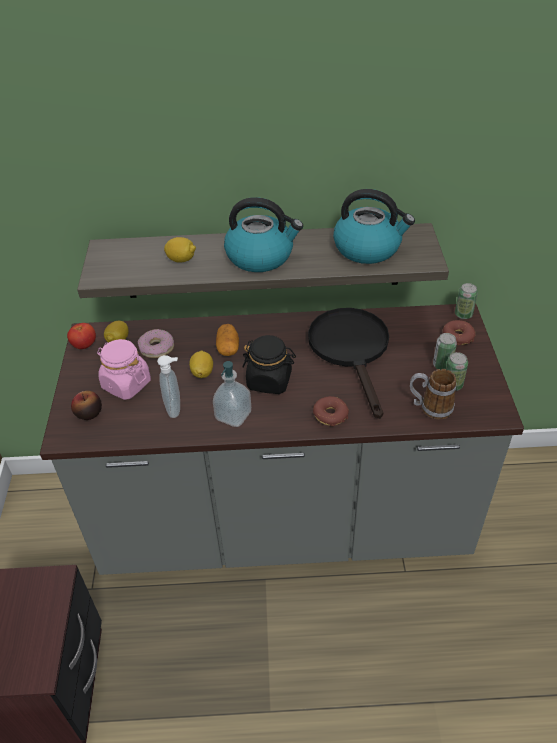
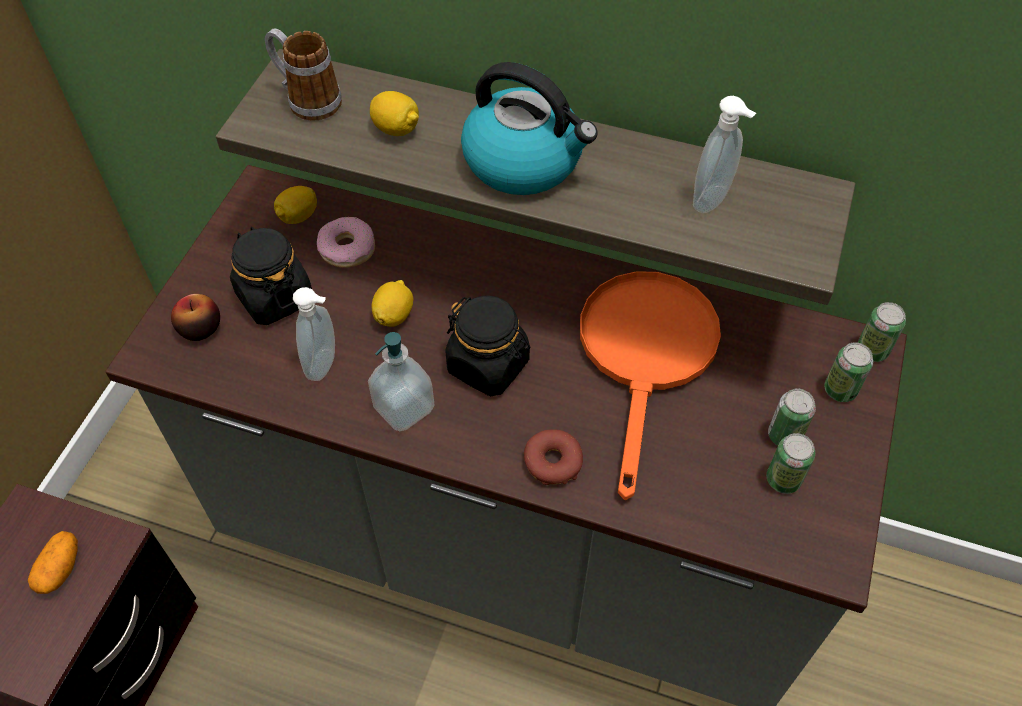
camera: 20 degrees right, 10 degrees up
tomato [67,323,96,349] -> none
pink jar [97,339,151,400] -> black jar [230,227,312,325]
potato [216,324,239,356] -> potato moved to [28,531,78,594]
black frying pan [308,308,389,419] -> orange frying pan [580,271,721,500]
kettle [333,189,415,264] -> soap dispenser [693,96,756,213]
mug [410,369,456,419] -> mug moved to [265,28,342,121]
donut [443,320,476,345] -> can [824,342,873,402]

